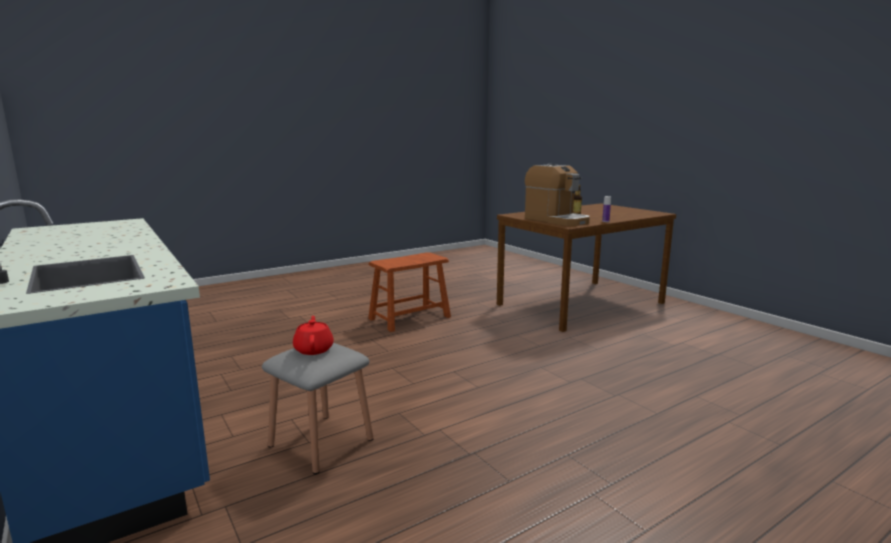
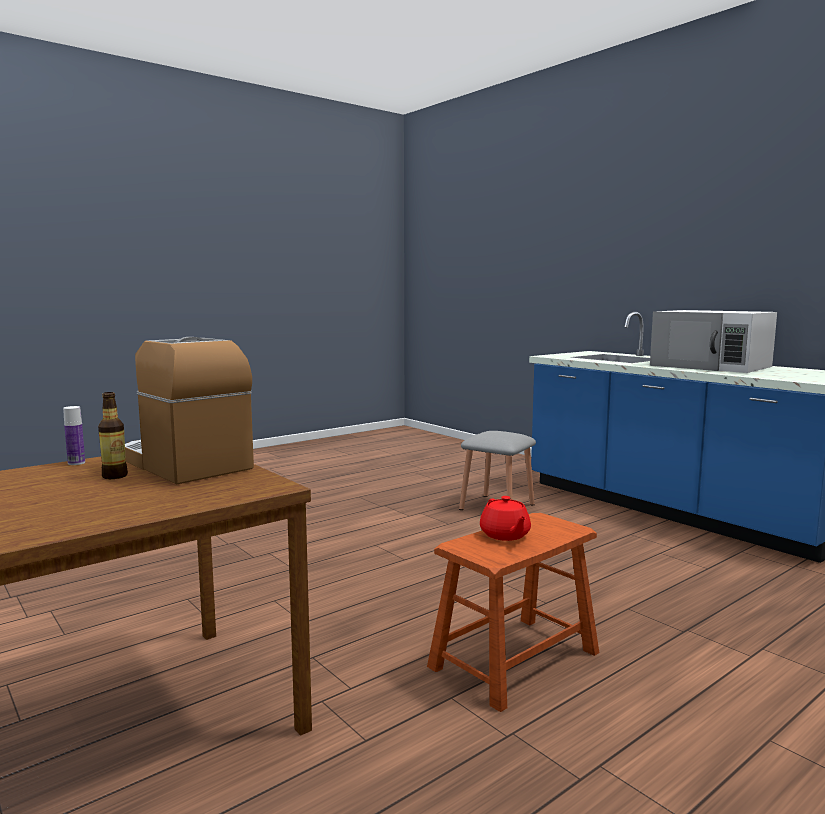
camera: 175 degrees right, 5 degrees down
red teapot [293,316,334,355] -> red teapot moved to [480,496,531,541]
none -> white microwave [650,310,777,373]

